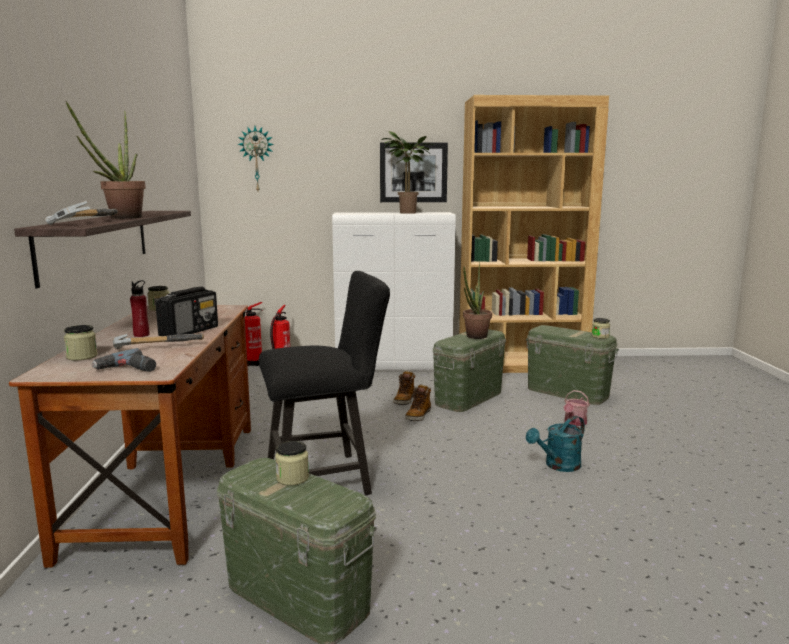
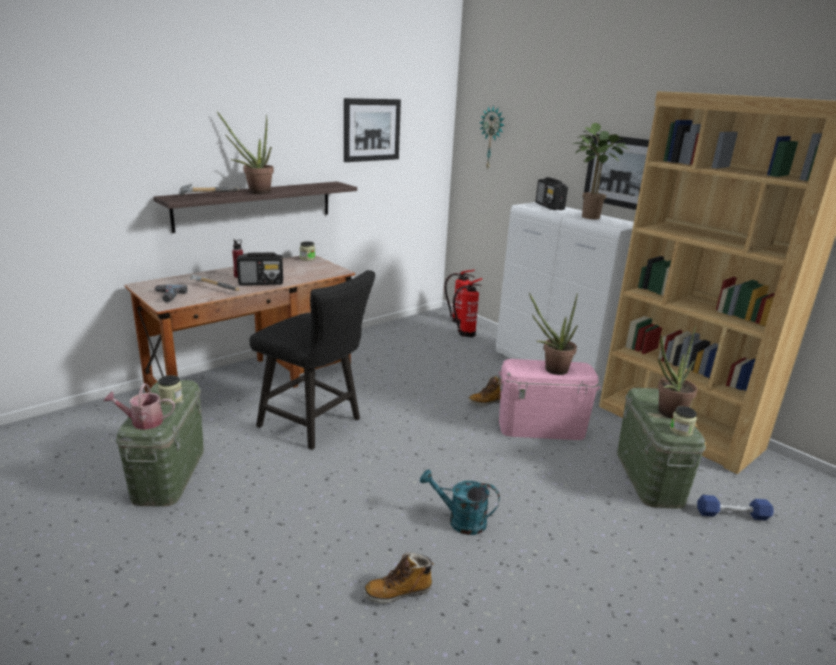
camera: 50 degrees right, 10 degrees up
jar [64,325,98,361] -> none
boot [405,384,431,421] -> boot moved to [364,553,434,604]
green storage box [433,329,506,412] -> pink storage box [499,359,600,440]
watering can [564,390,590,426] -> watering can moved to [103,383,175,430]
none -> picture [344,98,401,162]
none -> radio [535,177,568,210]
none -> potted plant [658,326,698,419]
none -> blue dumbbell [697,495,773,520]

